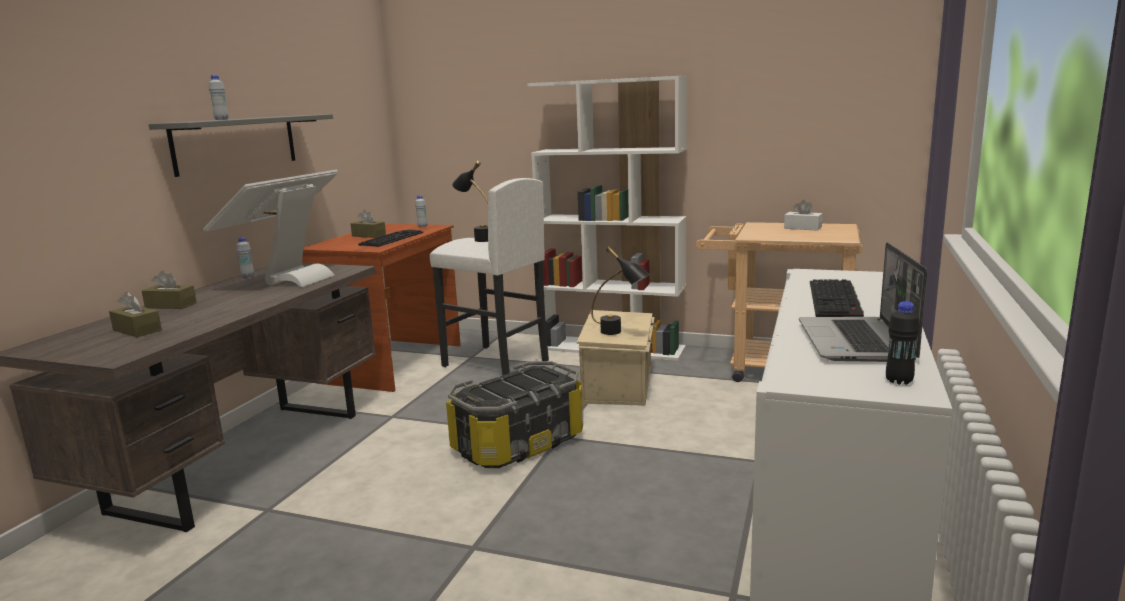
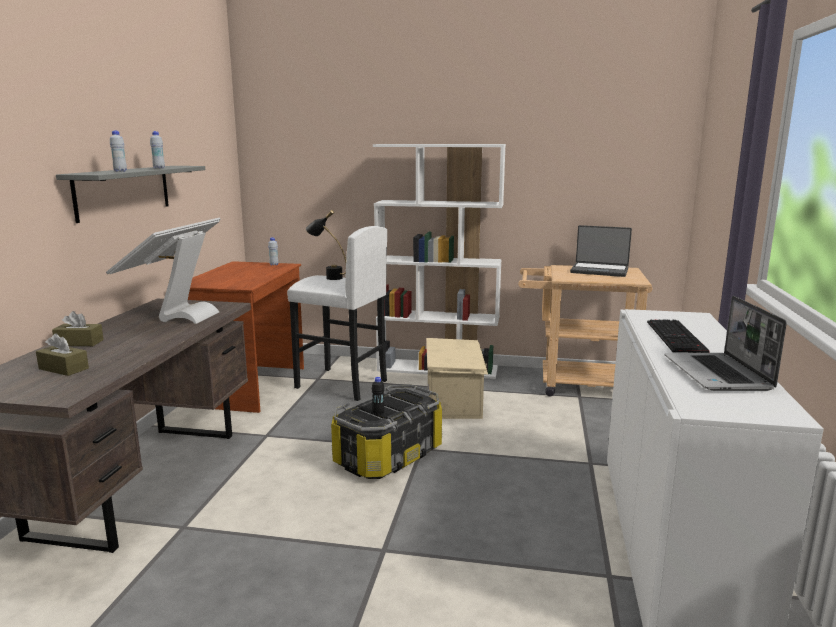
camera: 10 degrees left, 0 degrees up
white bottle [236,237,254,277] -> white bottle moved to [150,131,165,168]
brown tissue box [350,210,386,238] -> none
keyboard [358,229,423,247] -> none
black table lamp [591,246,650,335] -> none
white tissue box [784,200,823,231] -> laptop [570,225,632,277]
black bottle [886,301,920,385] -> black bottle moved to [372,377,384,414]

